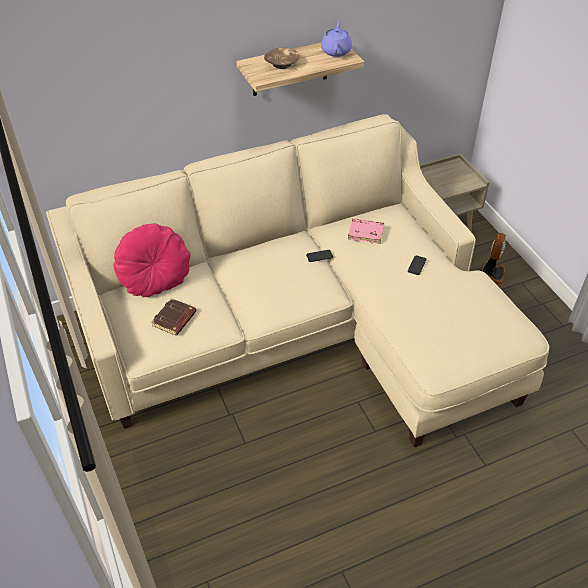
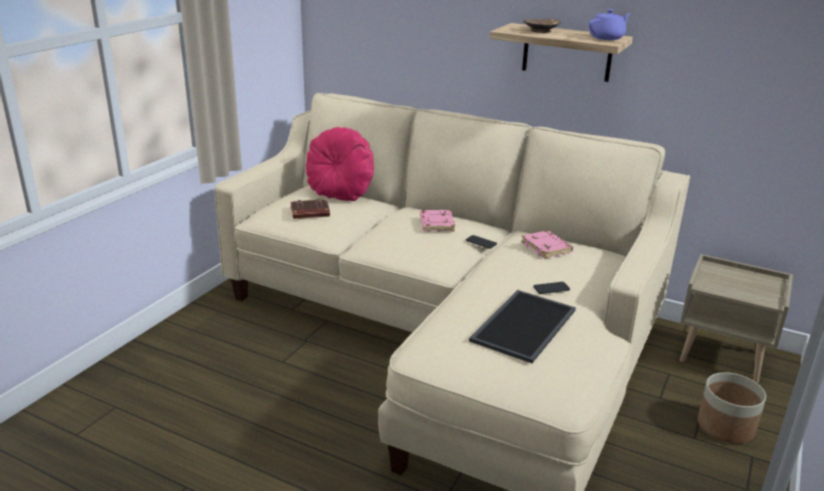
camera: 50 degrees right, 20 degrees down
fan [481,233,507,285] -> planter [698,372,766,444]
none -> pink book [420,210,455,232]
none -> tray [469,290,576,363]

